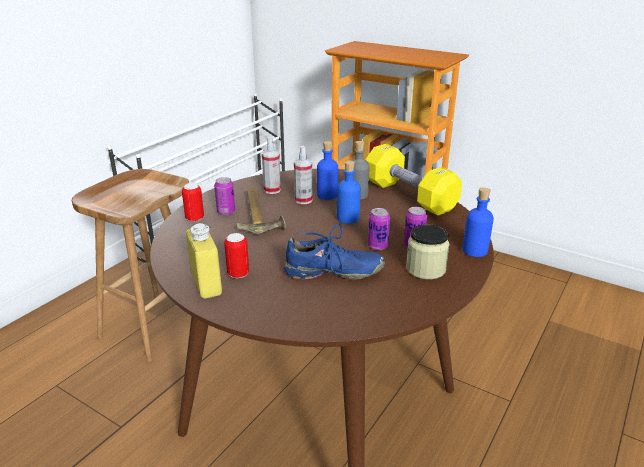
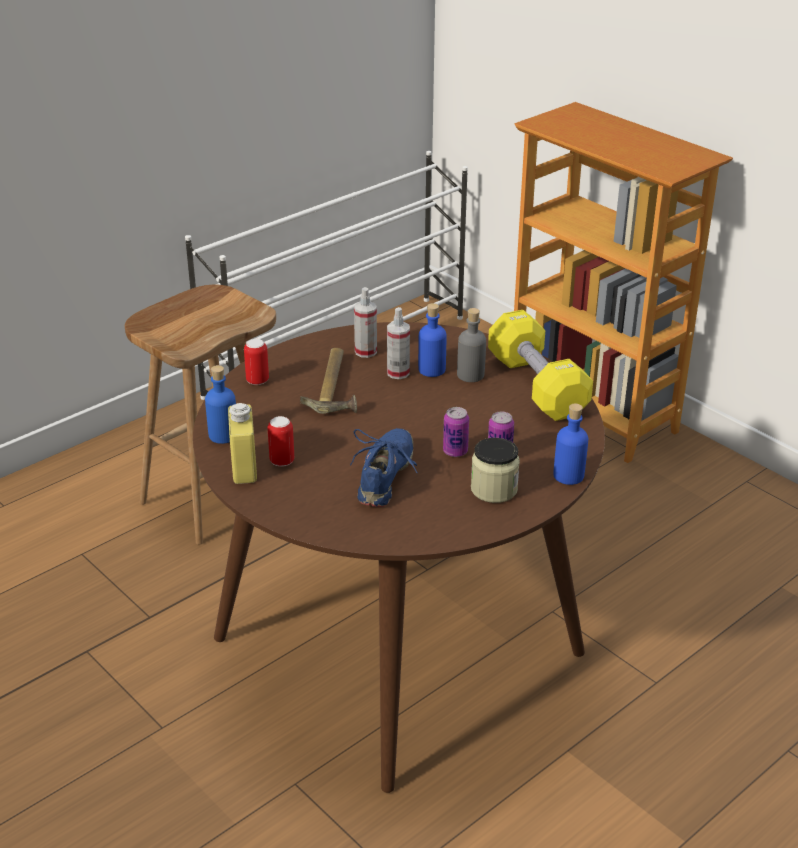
camera: 15 degrees right, 5 degrees up
can [214,177,235,215] -> none
blue shoe [284,223,385,280] -> blue shoe turned 90 degrees counterclockwise [350,428,418,507]
blue bottle [337,160,361,224] -> blue bottle moved to [205,365,236,444]

